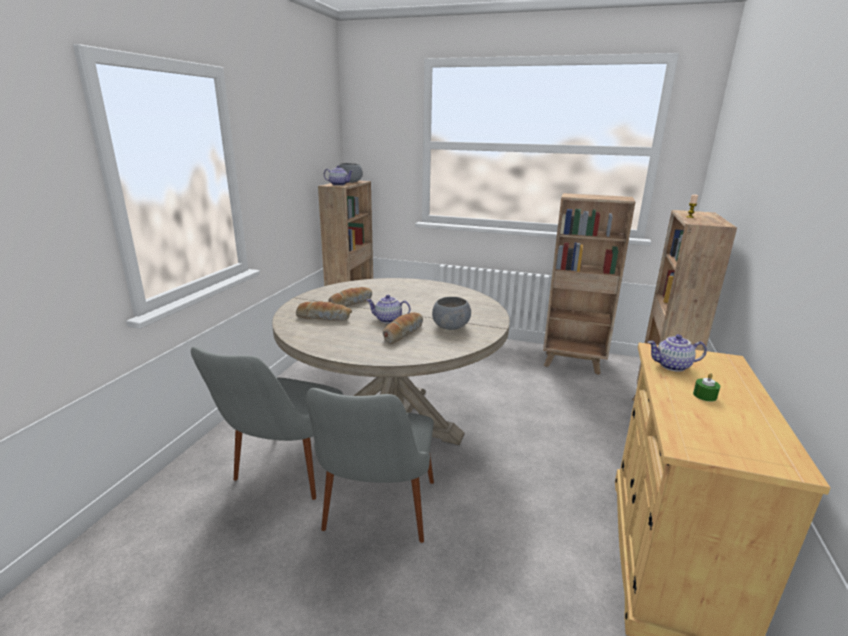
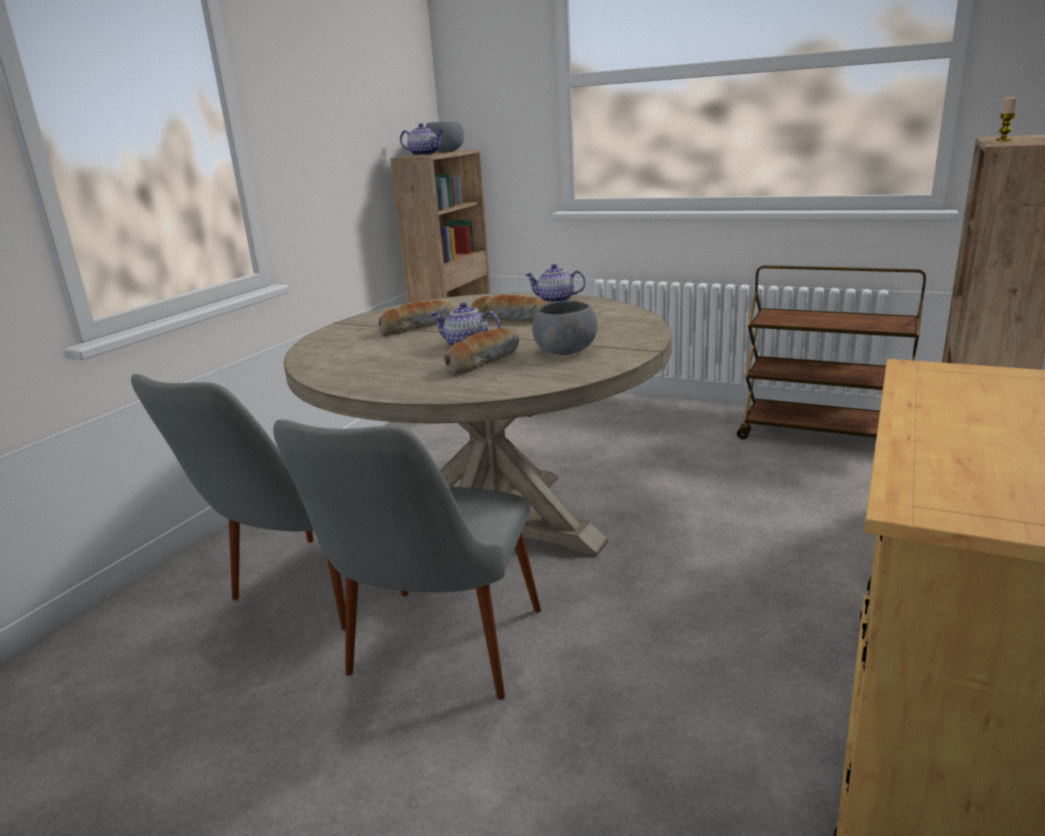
camera: 10 degrees right, 0 degrees up
bread [296,301,352,321] -> bread moved to [471,295,550,322]
brown bookcase [543,193,635,375] -> brown cart [737,265,926,439]
teapot [648,334,707,372] -> teapot moved to [525,264,586,303]
green candle [693,373,720,401] -> none

